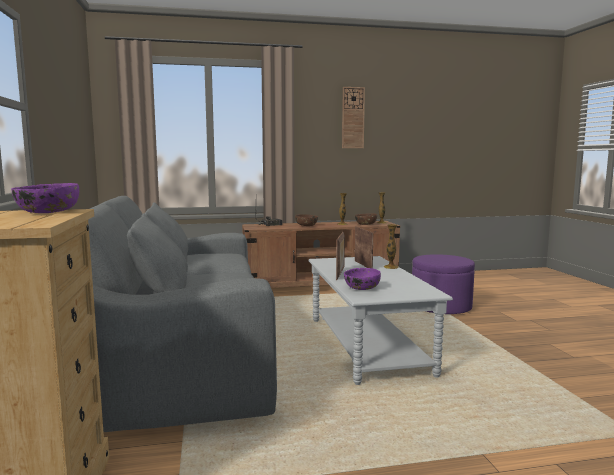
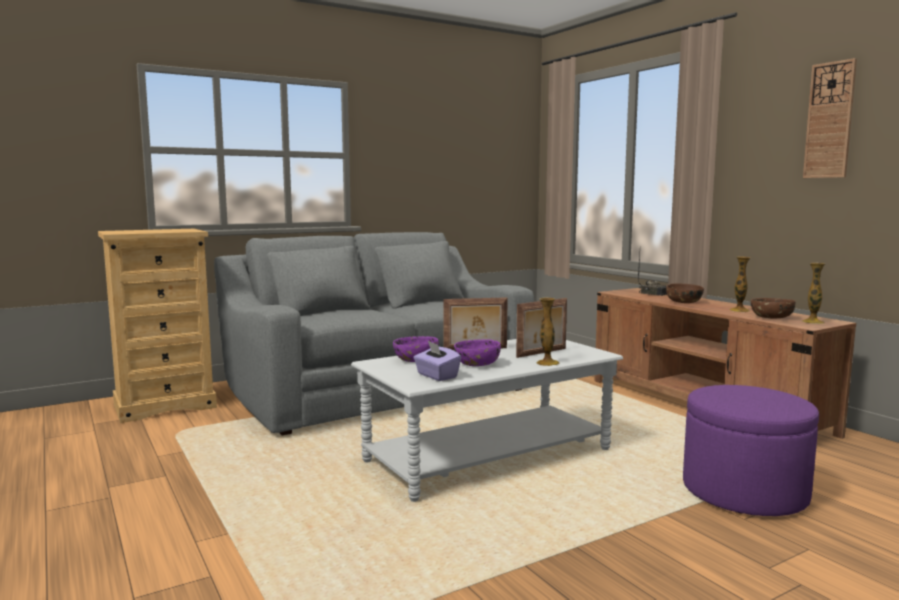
camera: 70 degrees right, 0 degrees up
purple bowl [11,183,79,213] -> purple bowl moved to [454,339,501,366]
none -> purple tissue box [414,341,461,381]

